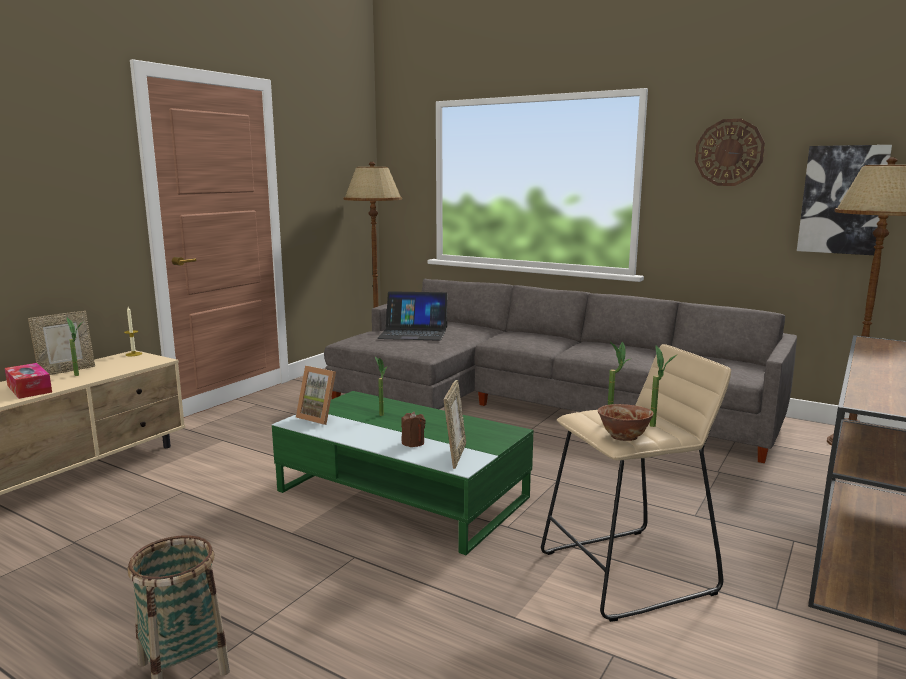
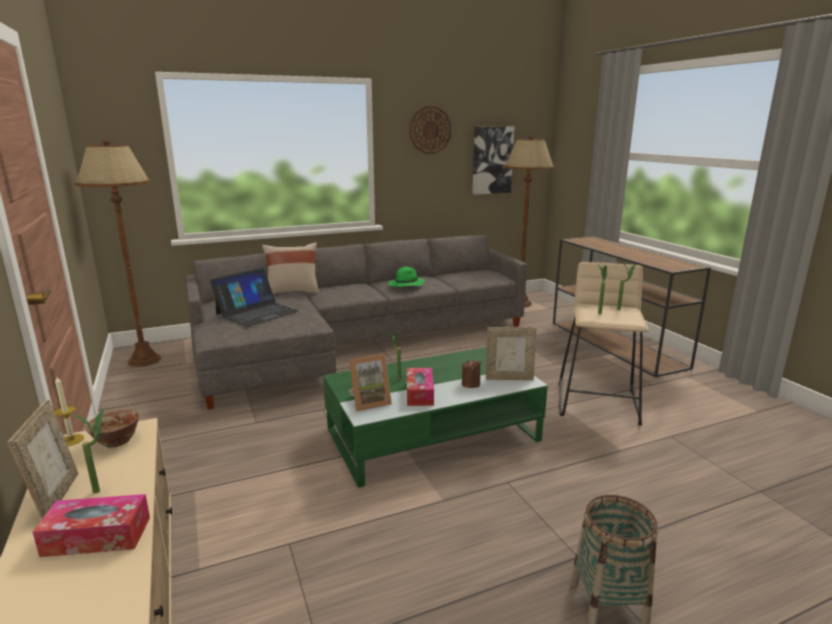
camera: 55 degrees left, 5 degrees up
picture frame [444,380,466,469] -> picture frame turned 135 degrees clockwise [486,327,536,380]
bowl [598,404,654,441] -> bowl moved to [85,410,139,448]
none -> beige pillow [262,242,319,295]
none -> green hat [388,267,425,287]
none -> tissue box [407,368,434,406]

